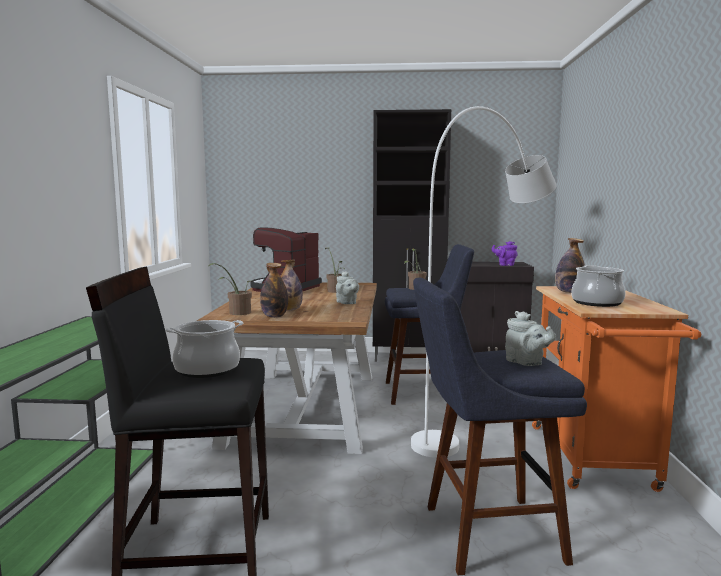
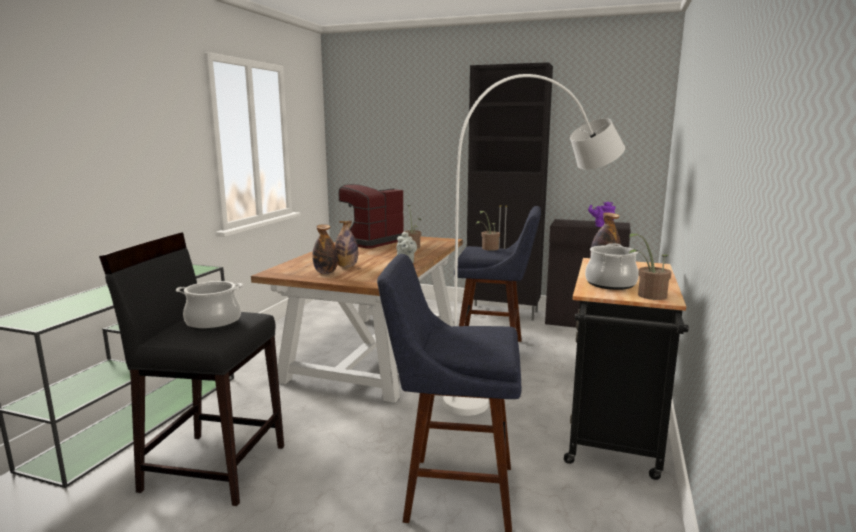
camera: 15 degrees right, 5 degrees up
potted plant [208,263,253,315] -> potted plant moved to [628,233,672,300]
grey teapot [505,311,556,366] -> none
orange cart [532,286,701,492] -> black cart [564,258,689,480]

